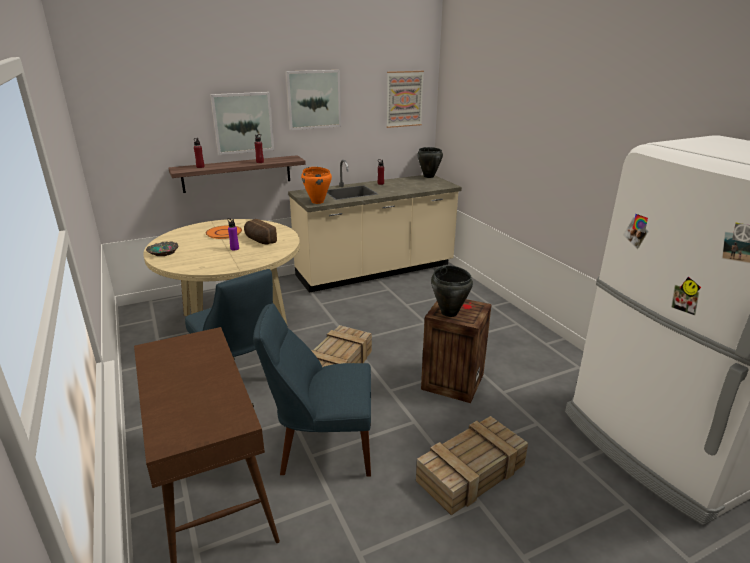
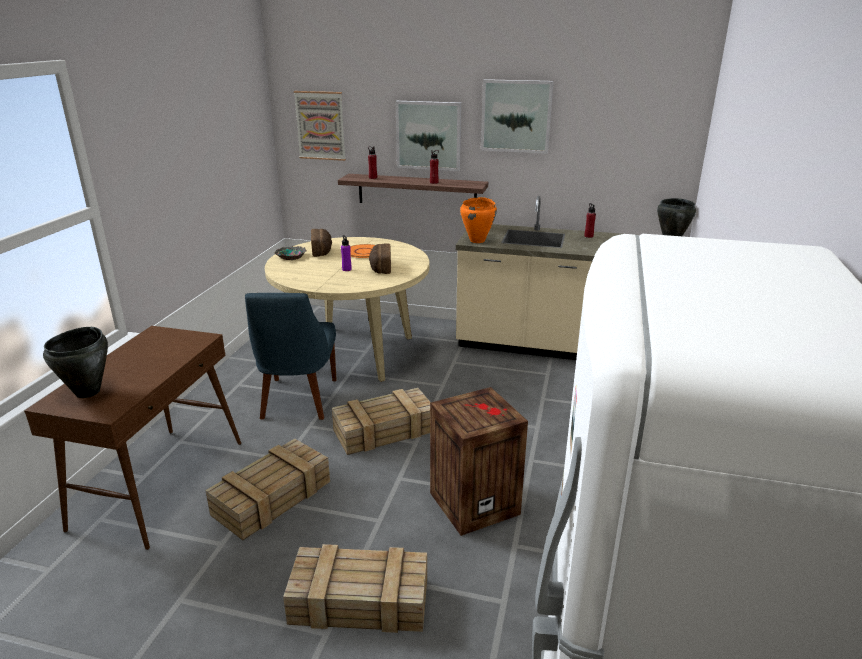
camera: 40 degrees right, 0 degrees up
blue chair [253,303,371,477] -> crate [205,438,330,540]
picture [386,71,424,128] -> picture moved to [294,91,346,161]
black cooking pot [431,265,473,317] -> black cooking pot moved to [43,327,108,398]
none -> bread [311,229,332,257]

